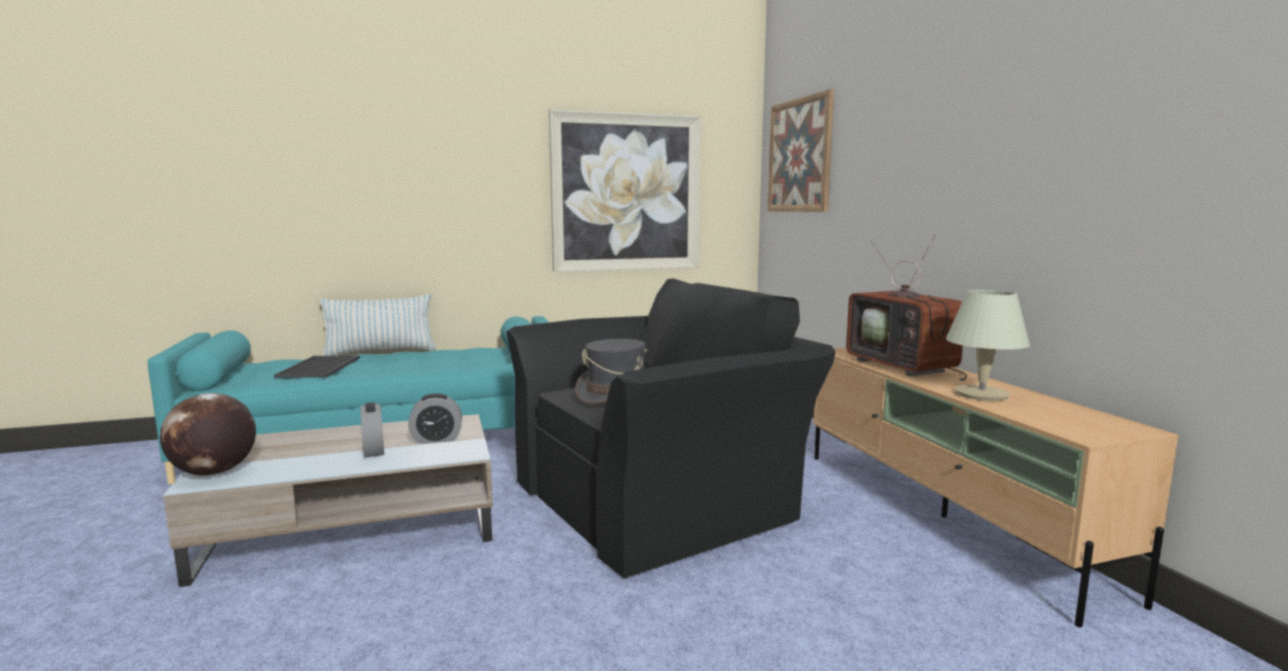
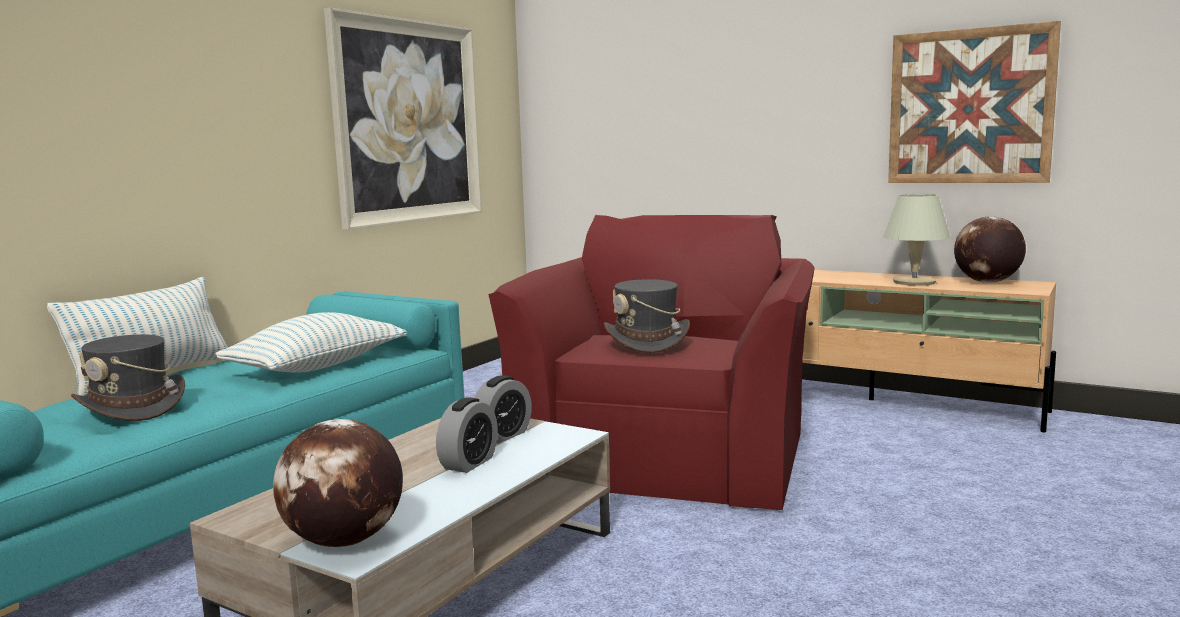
camera: 40 degrees left, 0 degrees up
tray [274,355,360,378] -> grey hat [71,334,185,421]
alarm clock [360,402,384,458] -> alarm clock turned 90 degrees clockwise [436,397,498,473]
black armchair [506,278,836,578] -> red armchair [488,215,815,510]
picture [768,89,834,212] -> picture moved to [888,21,1061,183]
television [846,234,967,381] -> none
none -> pillow [215,312,407,372]
none -> globe [954,216,1026,283]

